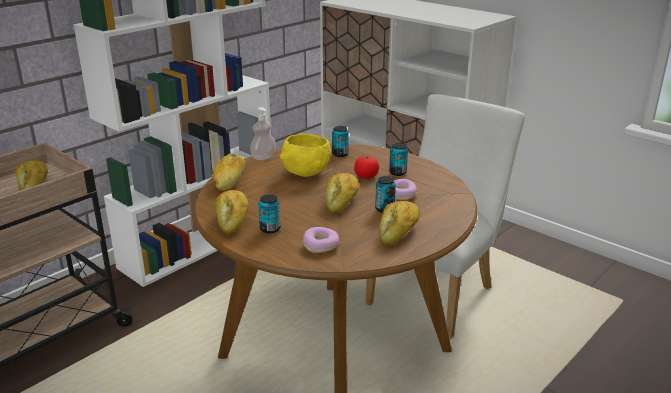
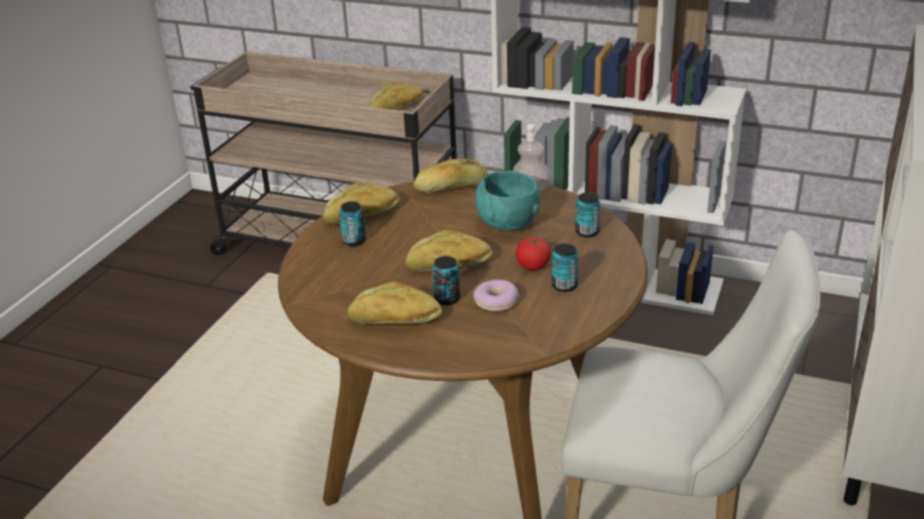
camera: 70 degrees right, 5 degrees up
yellow bowl [280,133,331,177] -> turquoise bowl [475,171,540,231]
donut [302,227,339,253] -> none

